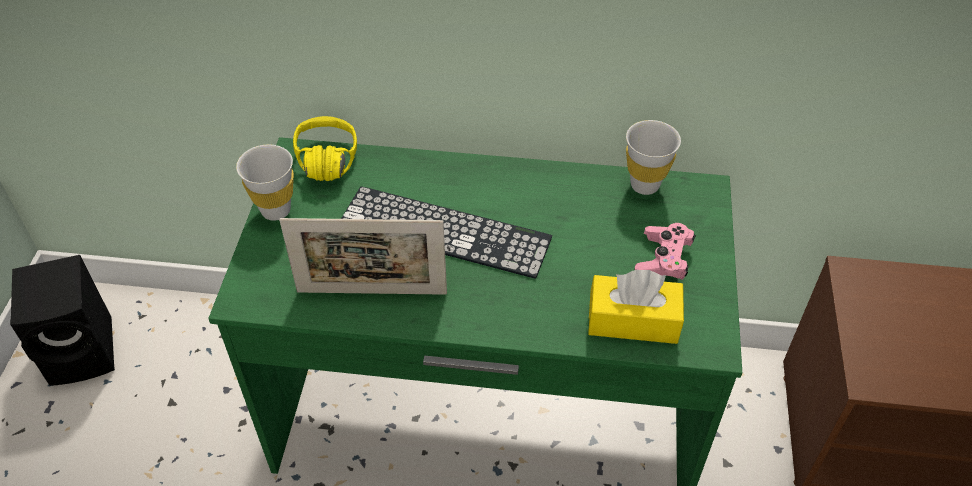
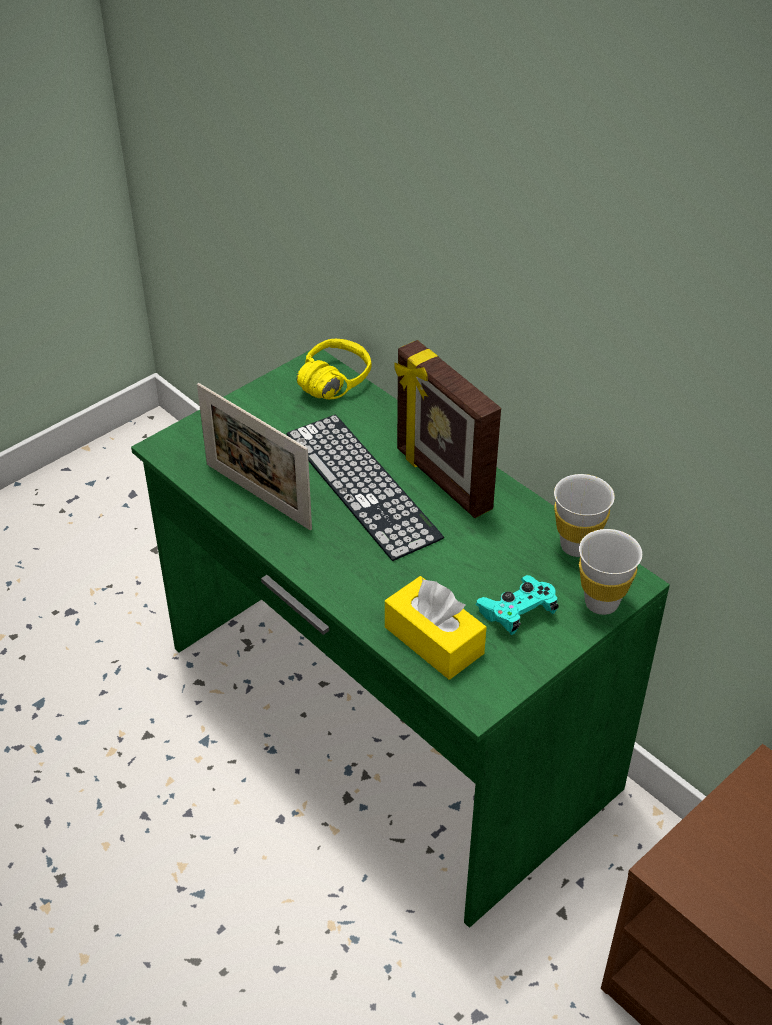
camera: 40 degrees right, 5 degrees down
black speaker [10,255,115,386] -> none
white cup [236,145,294,220] -> white cup moved to [579,529,642,615]
pink game controller [635,223,696,280] -> turquoise game controller [476,575,559,635]
none -> picture frame [394,340,501,518]

